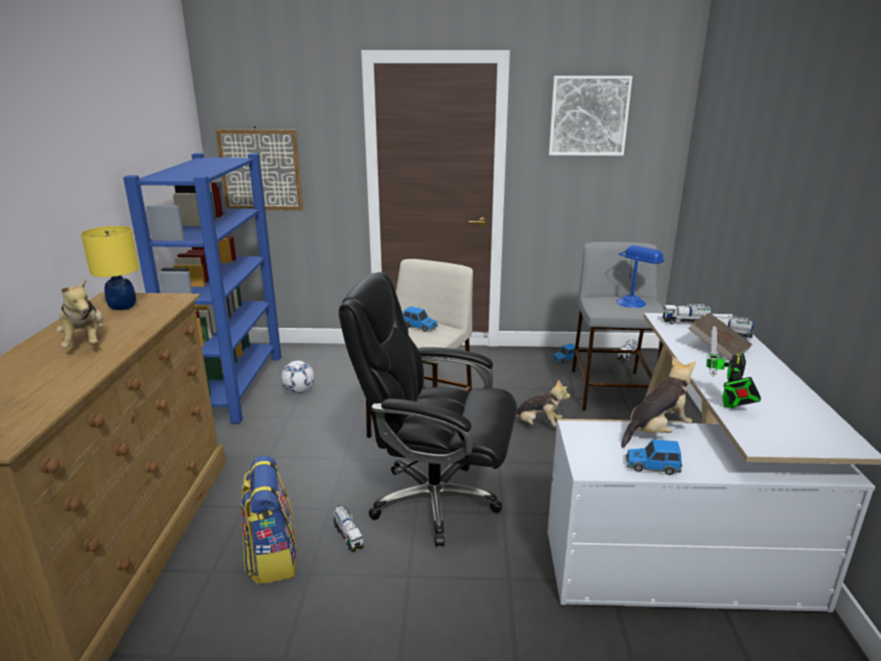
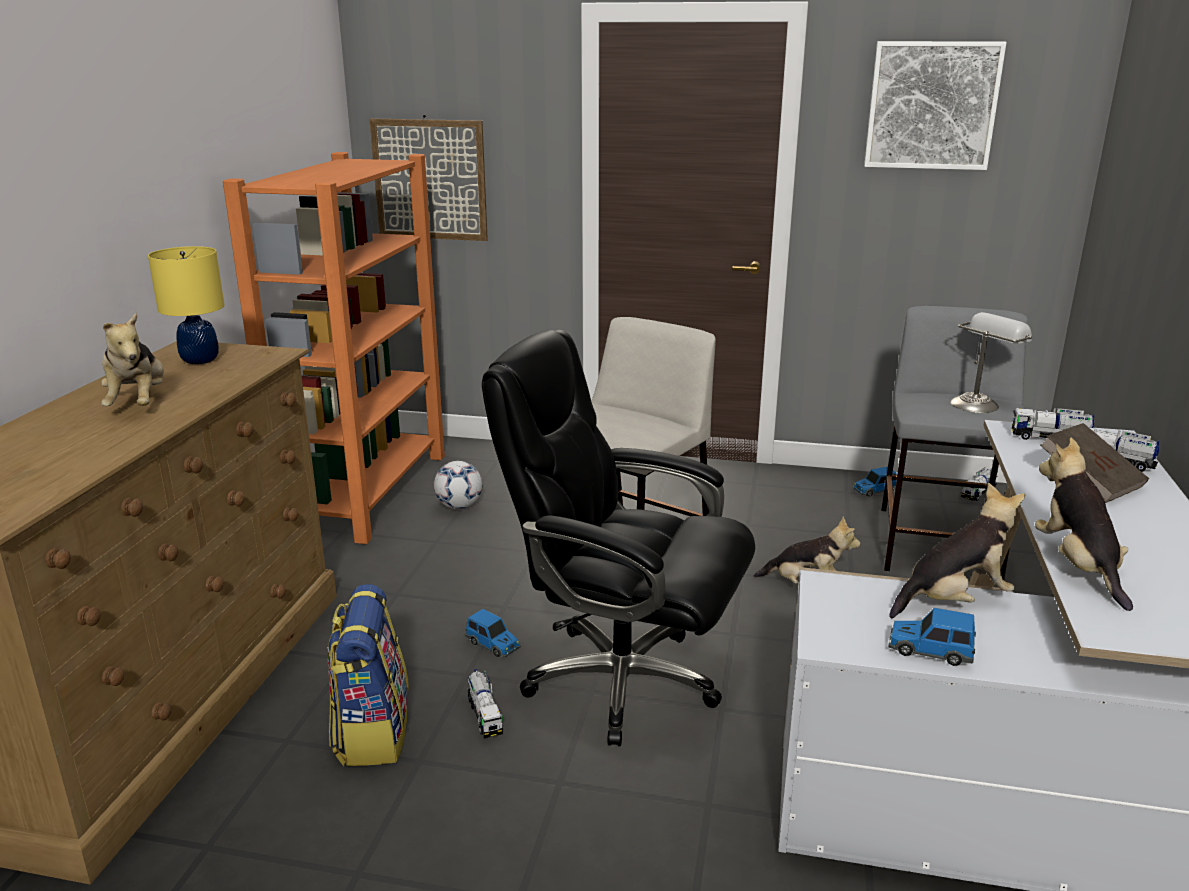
camera: 10 degrees right, 0 degrees up
blue bookcase [123,153,281,424] -> orange bookcase [223,152,445,544]
toy car [403,306,438,332] -> toy car moved to [465,609,521,657]
blue table lamp [616,245,665,308] -> white table lamp [950,312,1032,413]
toy robot [706,325,761,408] -> plush toy [1035,438,1133,611]

